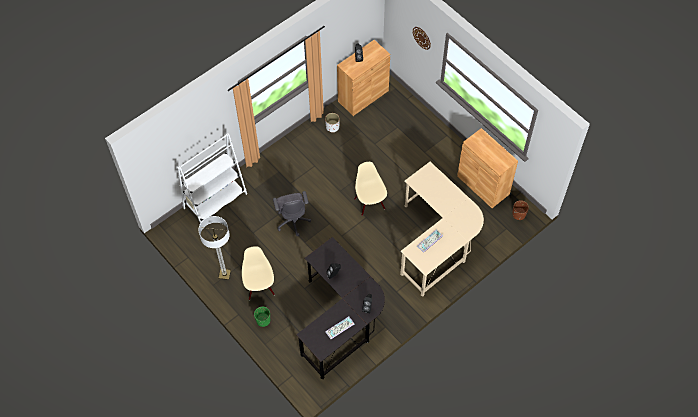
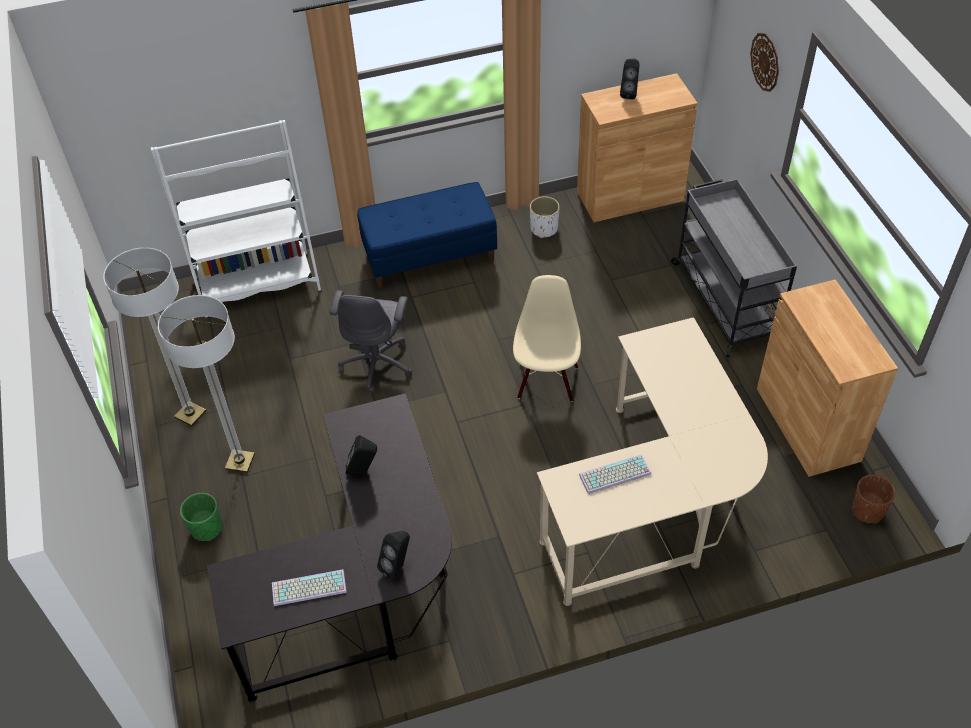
camera: 25 degrees right, 10 degrees down
beige chair [242,246,275,300] -> floor lamp [158,295,255,473]
none -> blue bench [357,182,497,288]
none -> grey cart [671,179,797,358]

